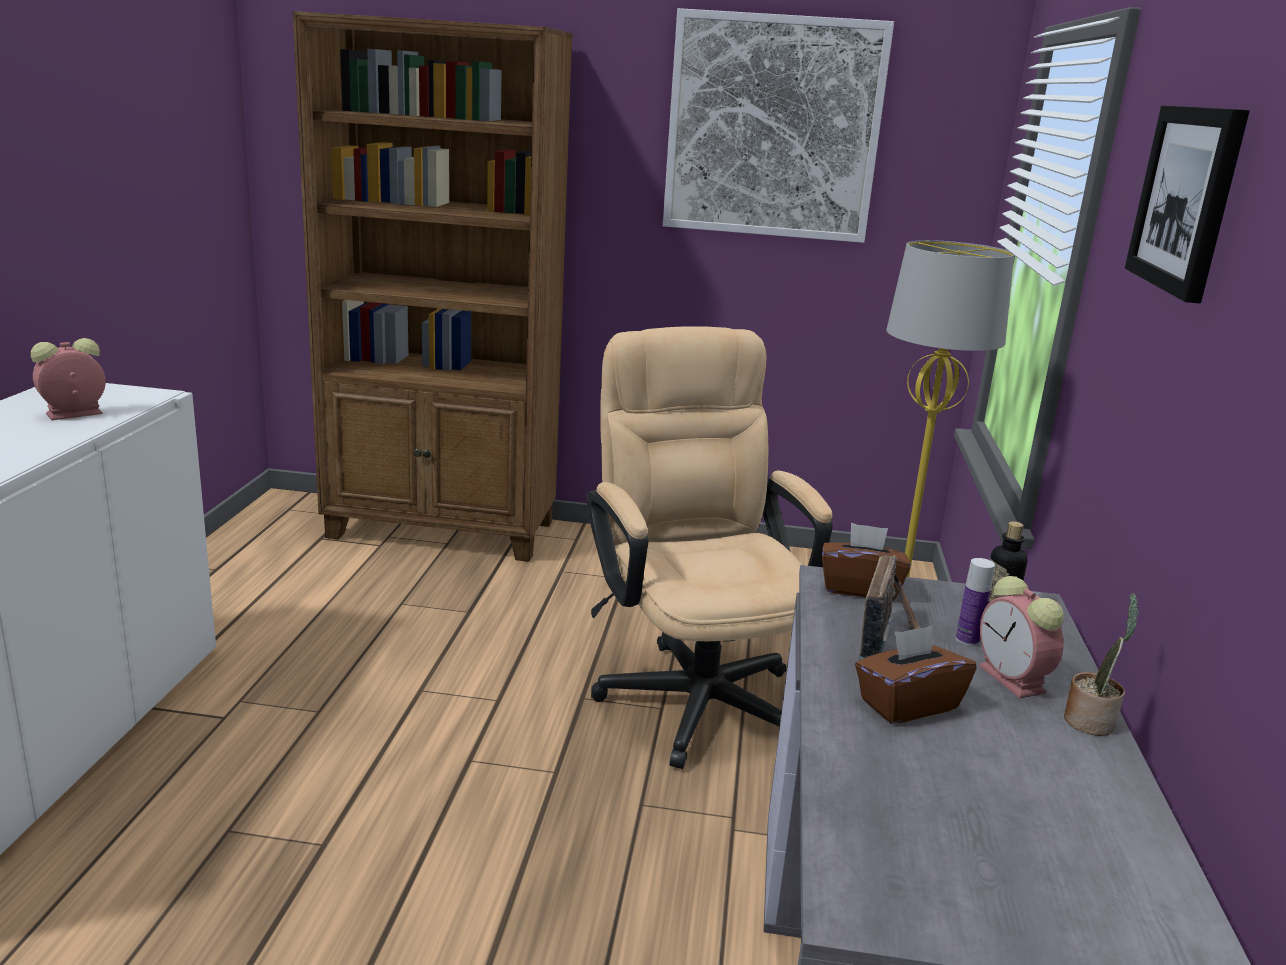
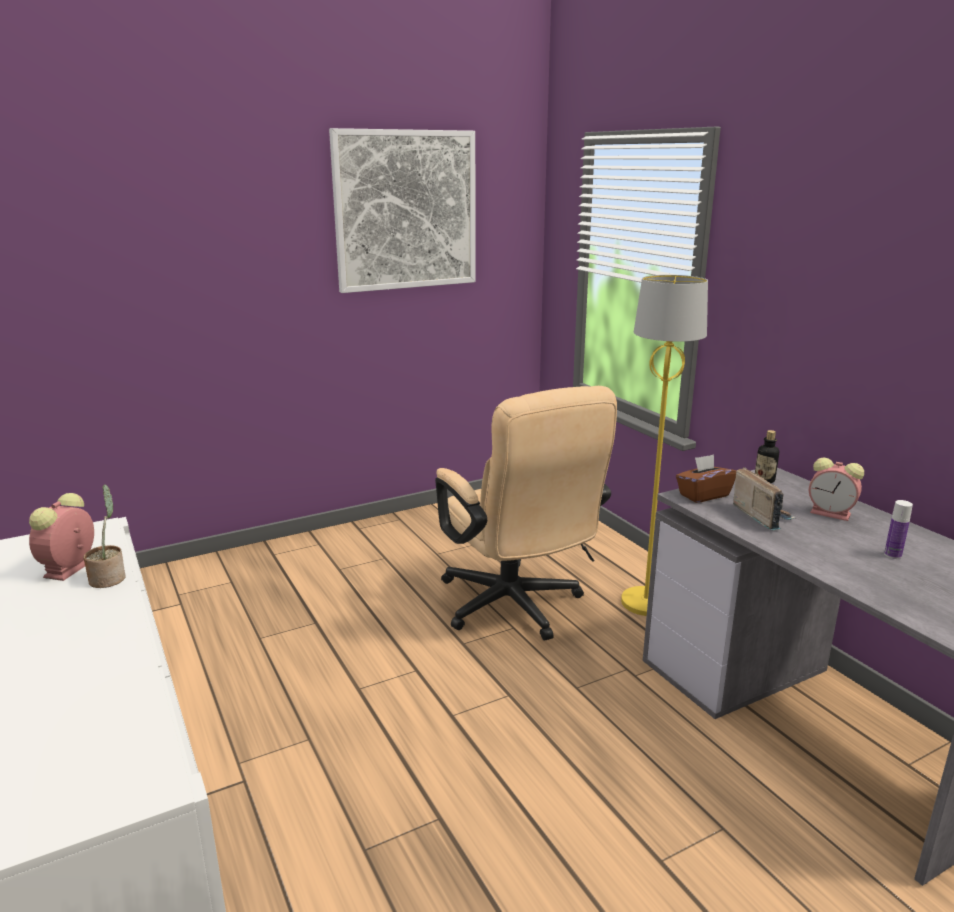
camera: 35 degrees left, 0 degrees up
brown bookcase [292,11,573,562] -> none
beige office chair [587,326,833,769] -> beige office chair turned 150 degrees counterclockwise [435,386,617,641]
brown tissue box [855,626,977,724] -> none
bottle [956,558,995,646] -> bottle moved to [884,500,913,559]
potted plant [1064,593,1139,736] -> potted plant moved to [83,484,126,588]
picture [1125,105,1250,303] -> none

